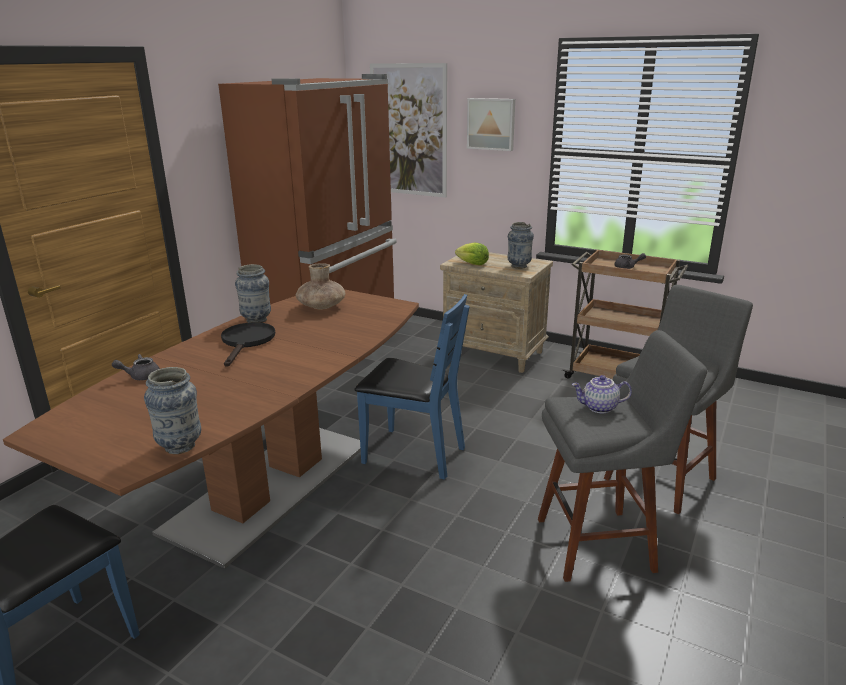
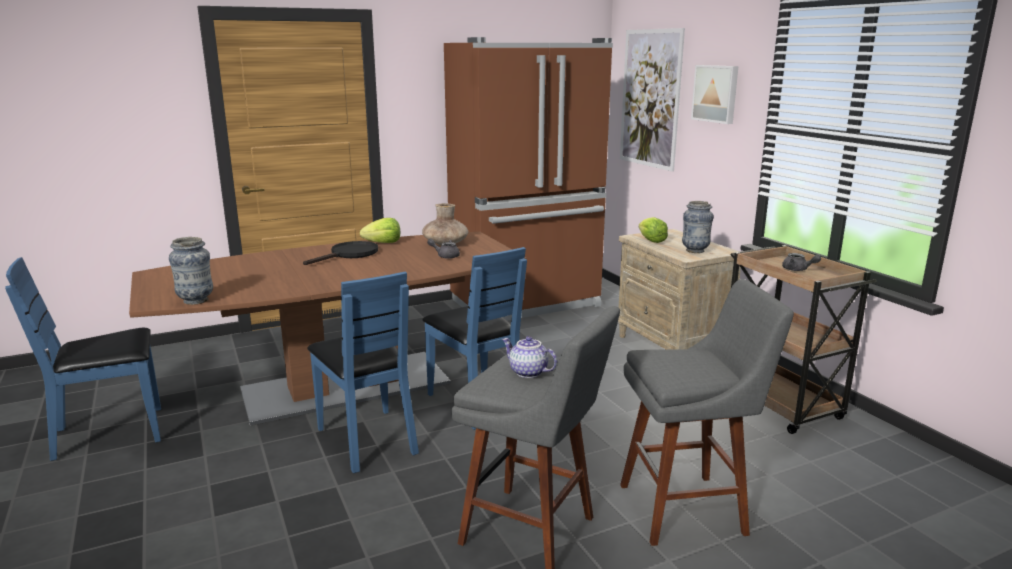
camera: 35 degrees right, 5 degrees down
grey teapot [112,354,160,380] -> grey teapot moved to [427,239,460,259]
vase [235,264,271,323] -> lettuce [360,218,400,243]
none -> blue chair [307,271,419,473]

